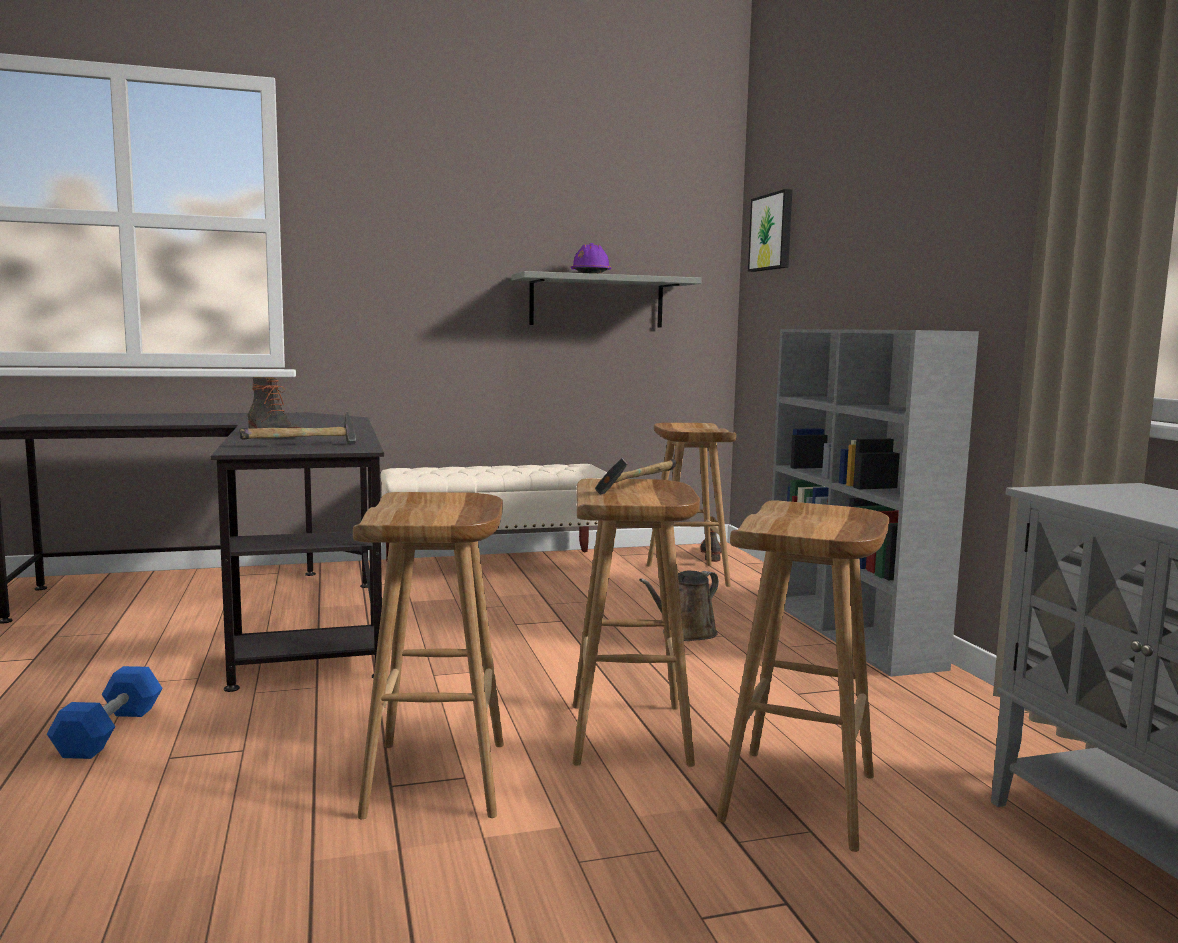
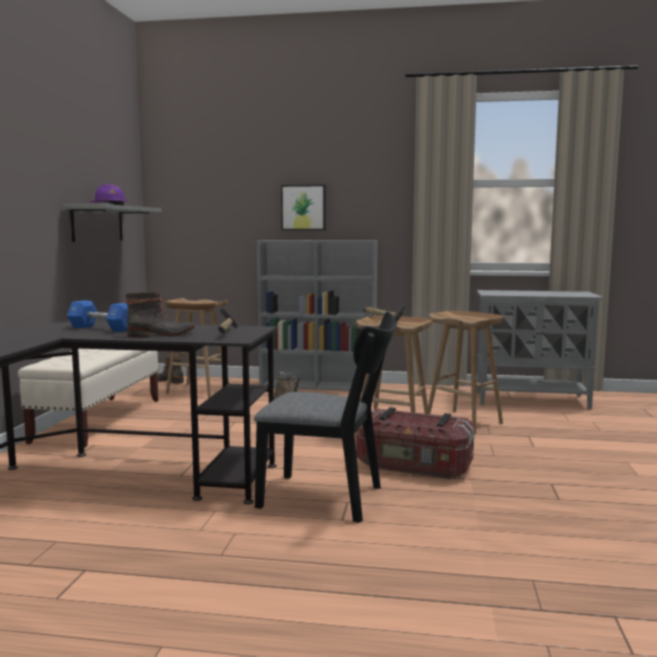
camera: 65 degrees left, 0 degrees up
blue dumbbell [47,666,163,759] -> blue dumbbell moved to [67,300,128,332]
brown stool [353,492,504,819] -> storage box [356,407,475,479]
picture [748,189,792,272] -> picture moved to [281,185,326,230]
none -> black chair [254,312,397,523]

